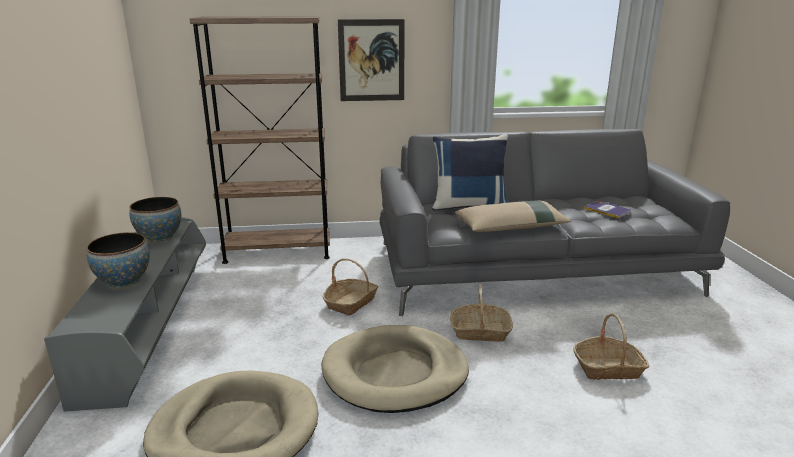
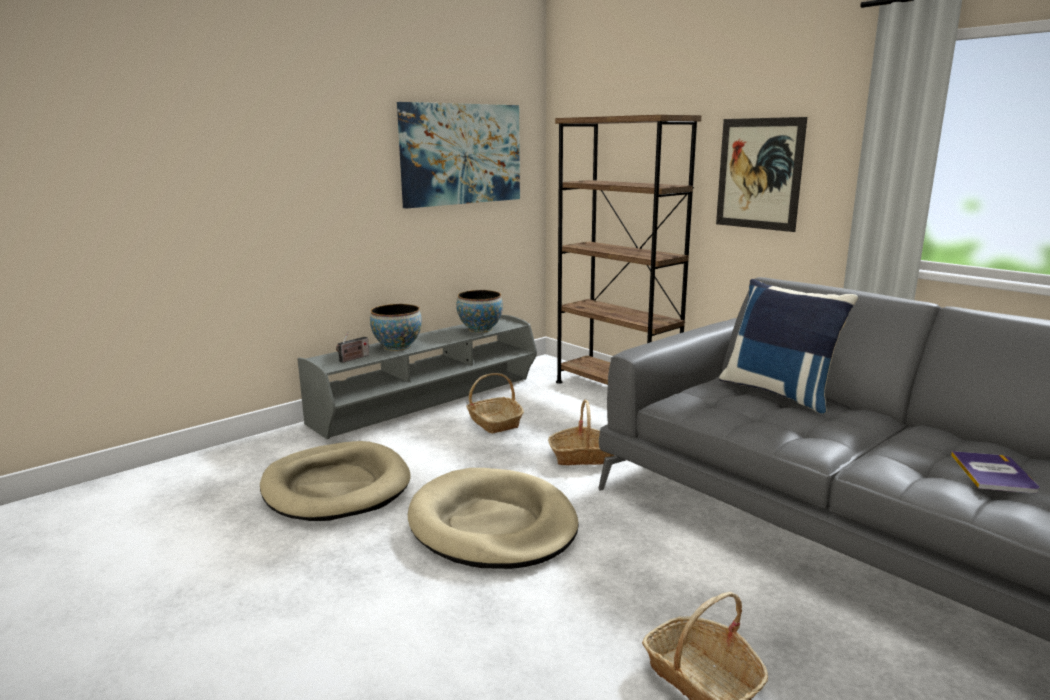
camera: 55 degrees right, 5 degrees down
basket [450,283,513,342] -> basket moved to [466,373,524,434]
beige pillow [455,201,571,232] -> none
none -> radio [336,331,369,363]
none -> picture [397,102,520,209]

